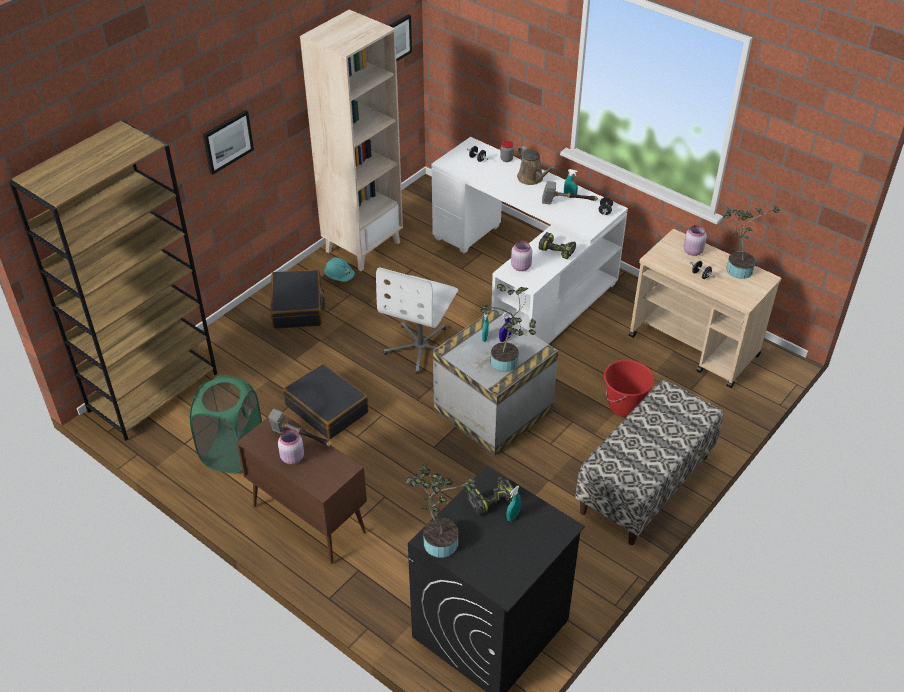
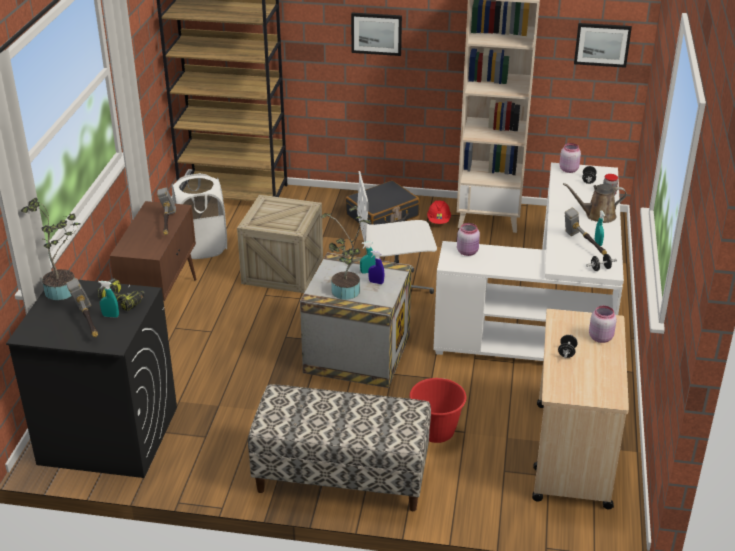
camera: 60 degrees right, 10 degrees down
green laundry basket [190,375,262,474] -> white laundry basket [172,173,227,259]
pink jar [278,430,304,464] -> pink jar moved to [559,143,581,173]
black suitcase [283,363,368,440] -> crate [237,195,323,293]
turquoise hard hat [324,257,355,282] -> red hard hat [427,201,451,224]
brown watering can [517,146,555,185] -> brown watering can turned 60 degrees clockwise [563,183,627,223]
power drill [539,232,576,259] -> none
potted plant [724,205,780,279] -> none
none -> hammer [66,278,98,337]

